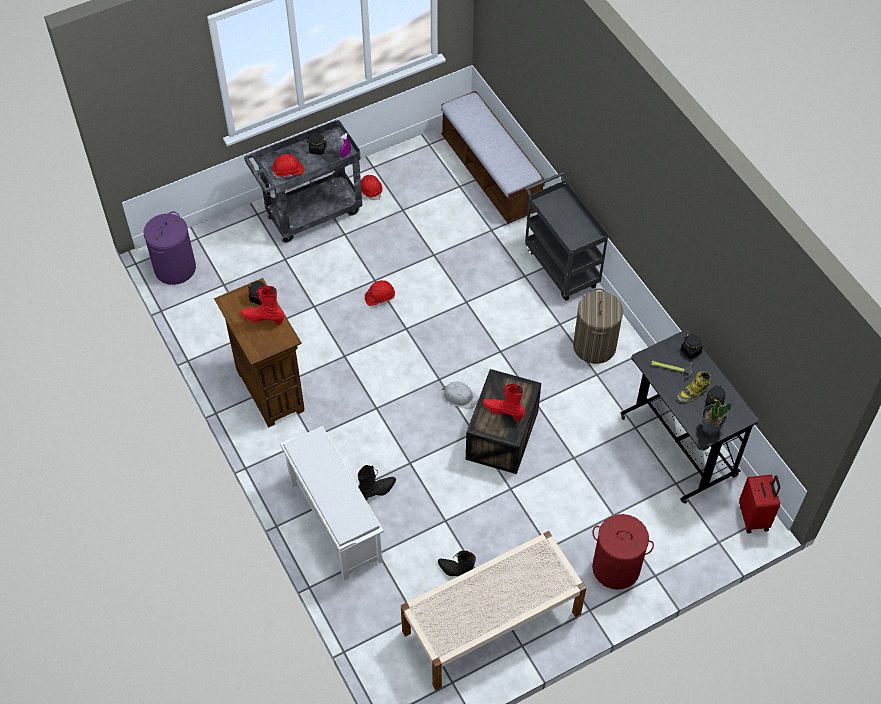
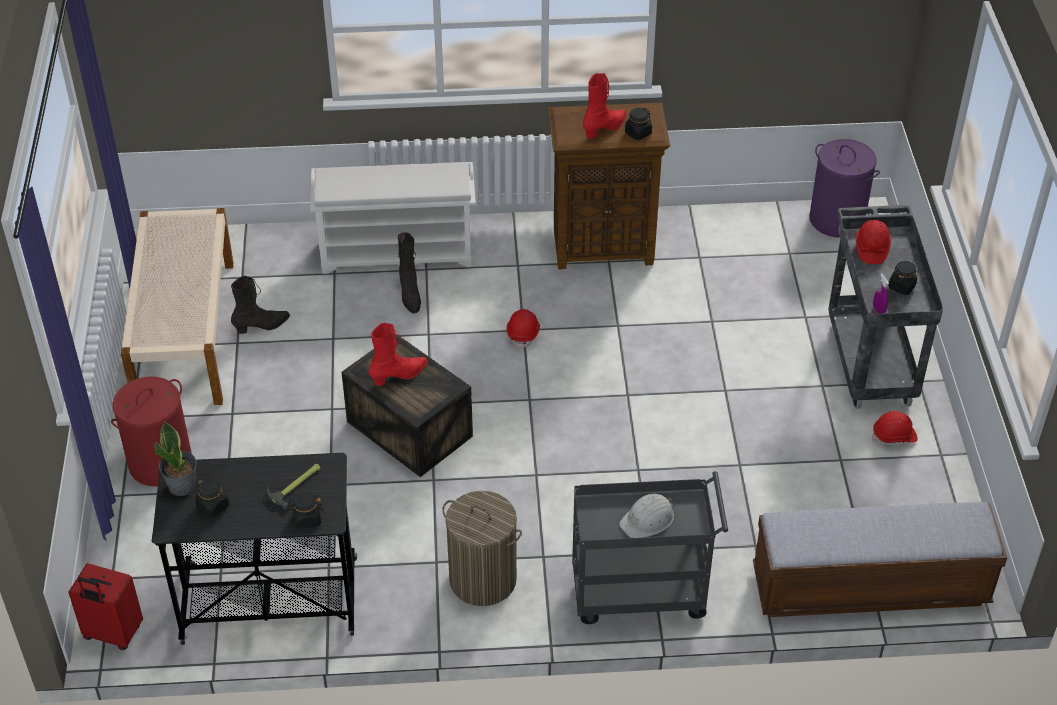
camera: 115 degrees right, 10 degrees down
red hard hat [365,280,395,306] -> red hard hat moved to [507,309,540,349]
white hard hat [442,381,478,409] -> white hard hat moved to [619,494,674,538]
boot [677,371,711,402] -> none

